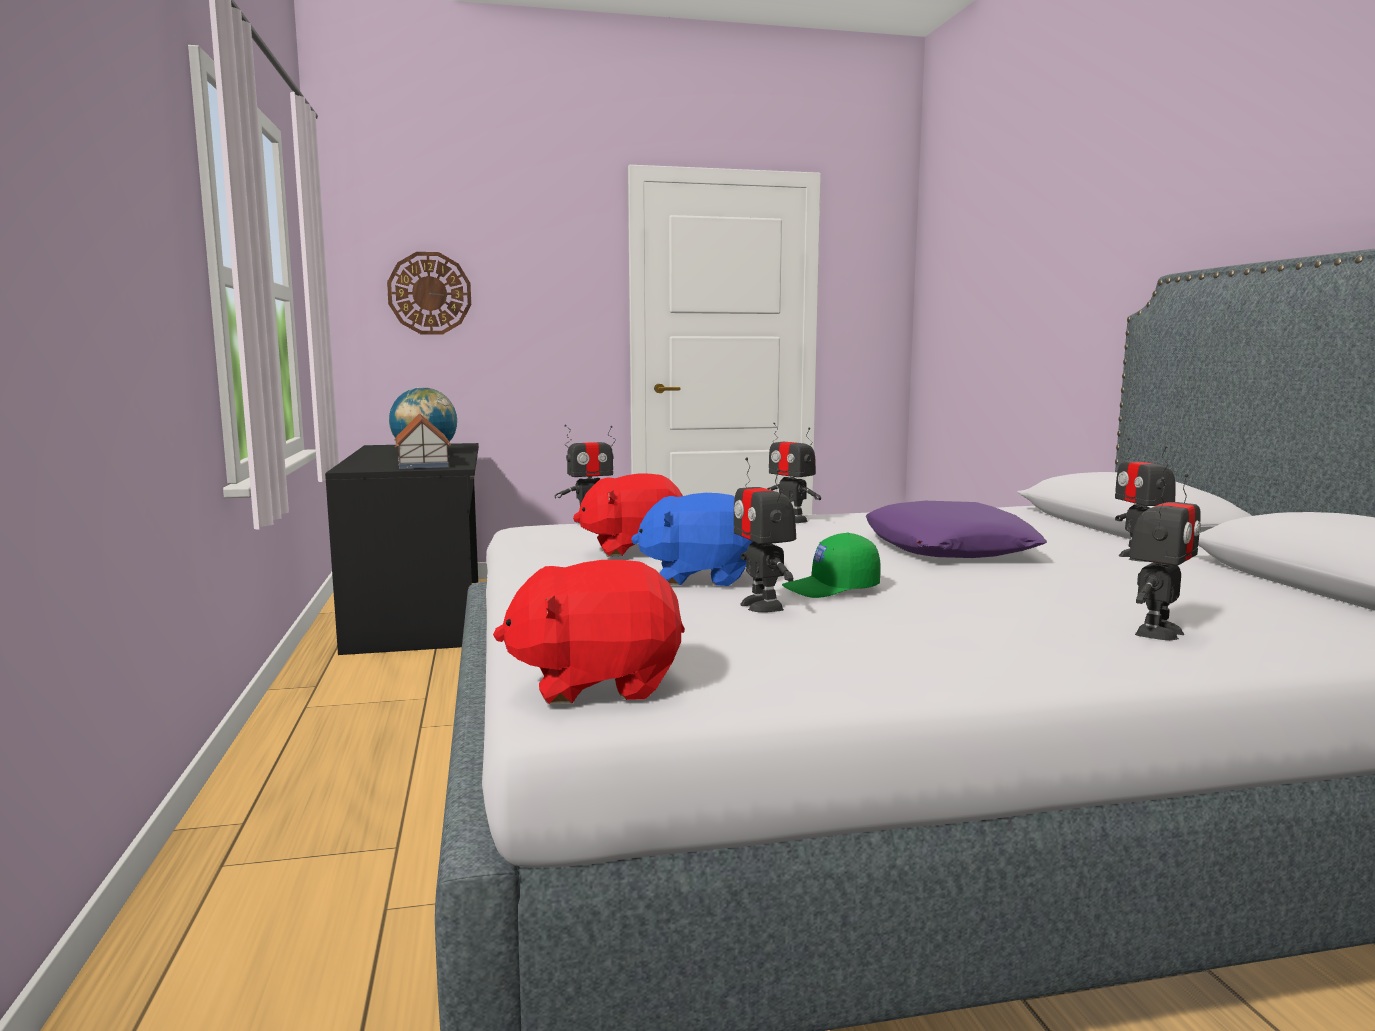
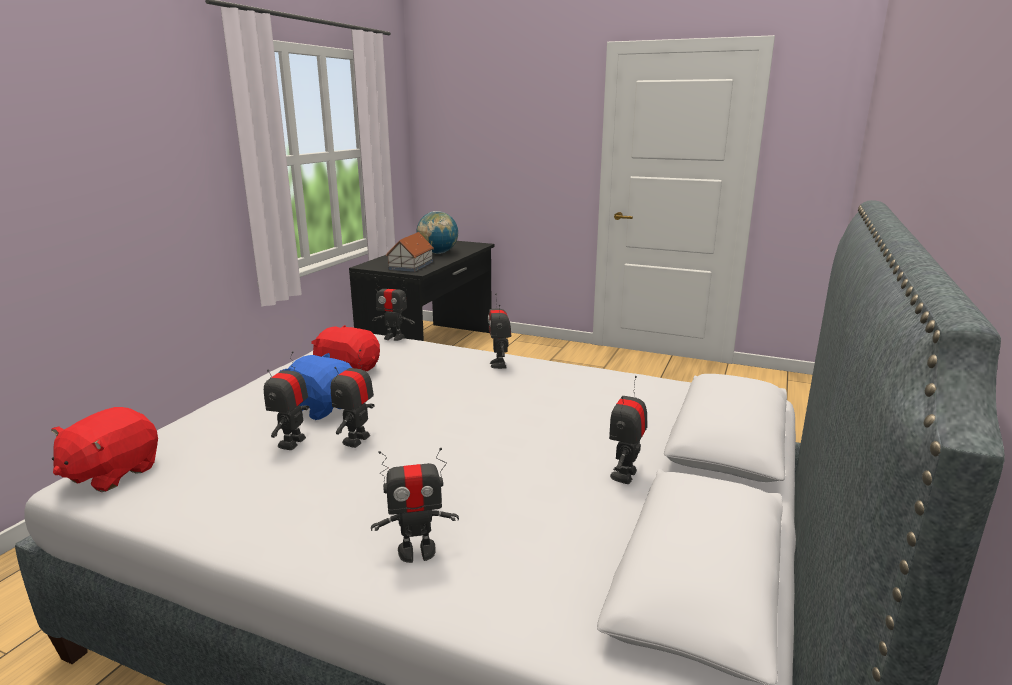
camera: 35 degrees right, 10 degrees up
wall clock [387,252,471,335] -> none
red plush toy [493,560,685,704] -> red plush toy turned 90 degrees counterclockwise [52,407,158,492]
green cap [782,533,881,598] -> toy robot [331,349,375,448]
purple pillow [866,501,1047,558] -> none

